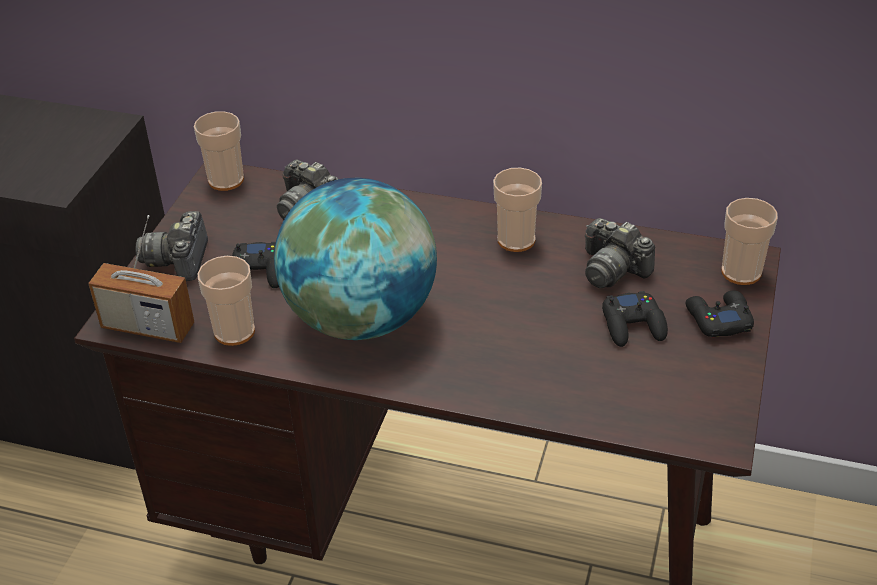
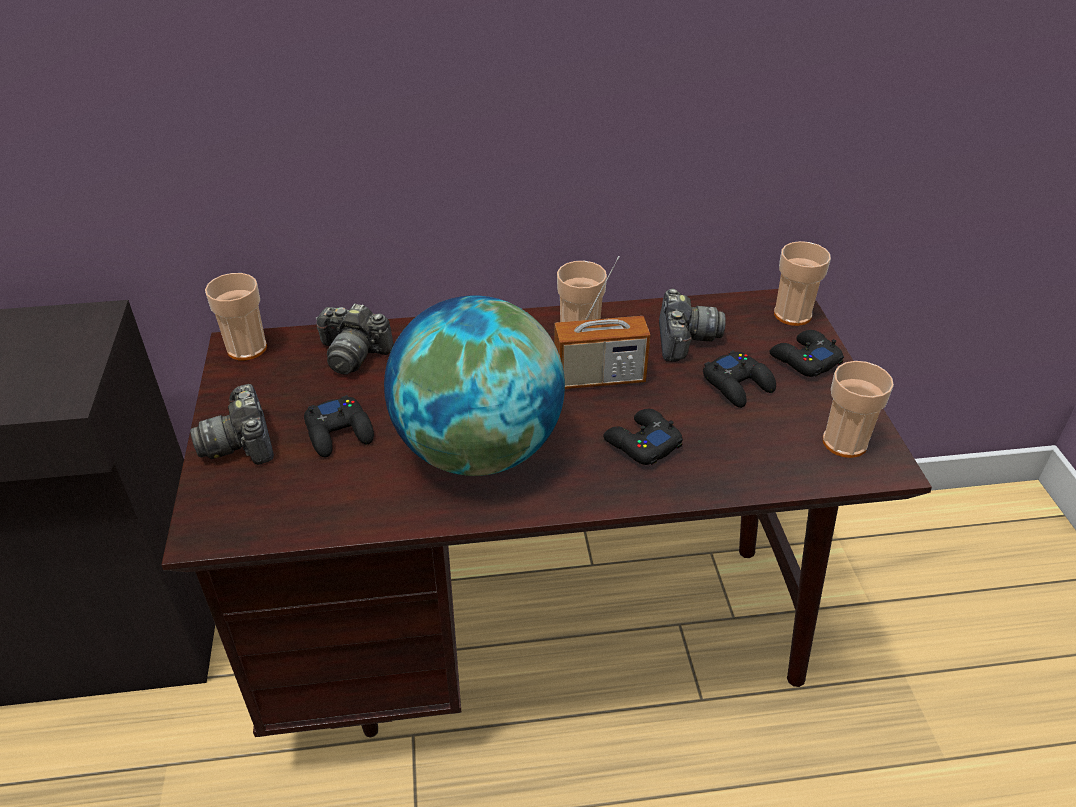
camera: 25 degrees left, 0 degrees up
radio [88,215,194,343] -> radio moved to [554,256,650,389]
cup [197,256,255,346] -> cup moved to [823,361,894,458]
camera [585,218,655,288] -> camera turned 105 degrees counterclockwise [659,288,726,362]
none -> black game controller [603,409,683,465]

